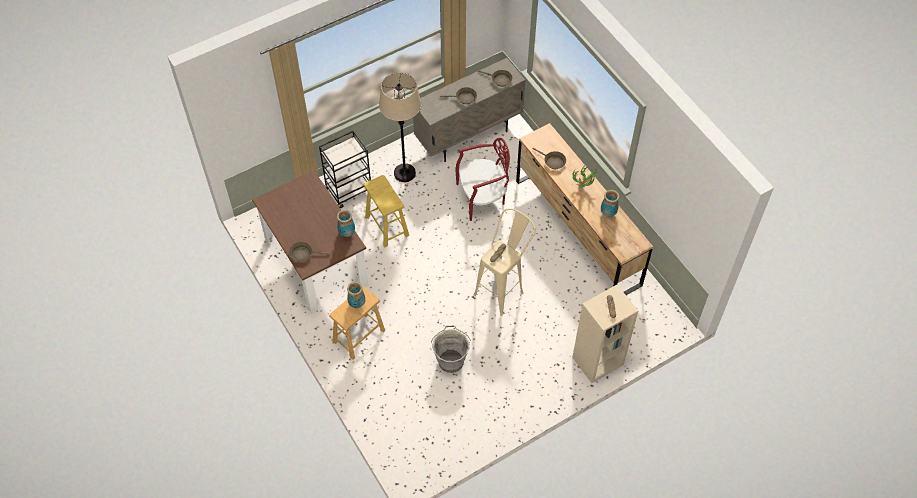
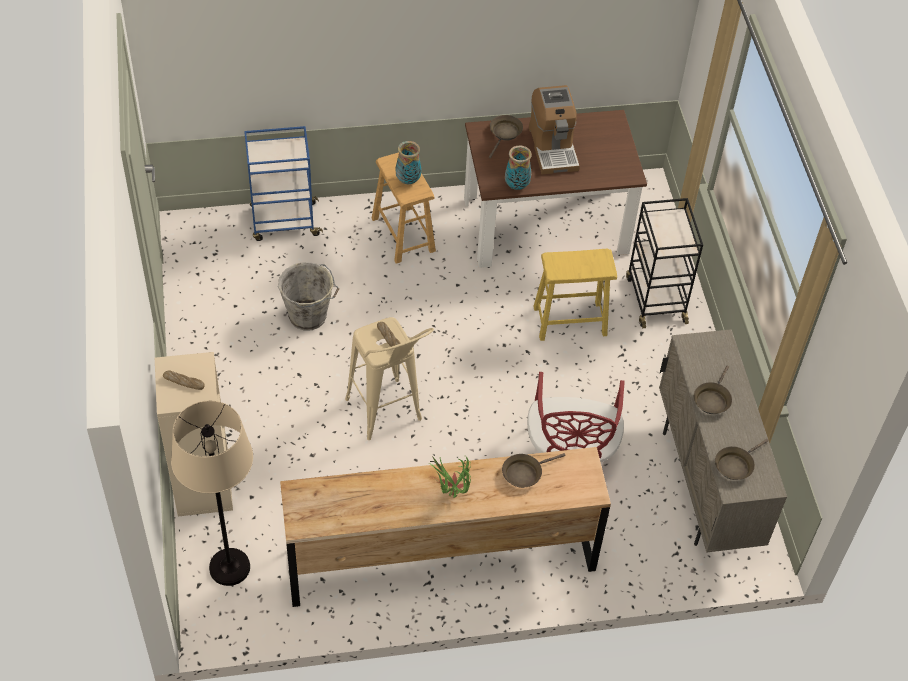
camera: 110 degrees right, 5 degrees down
beige floor lamp [379,73,421,182] -> beige floor lamp moved to [171,401,253,586]
vase [601,190,619,217] -> none
none -> blue cart [244,126,323,241]
none -> coffee machine [529,85,580,174]

